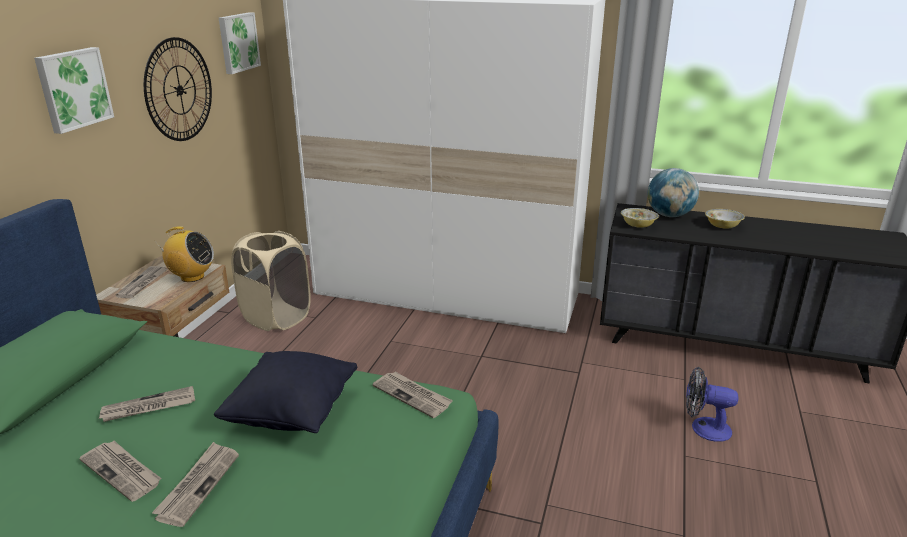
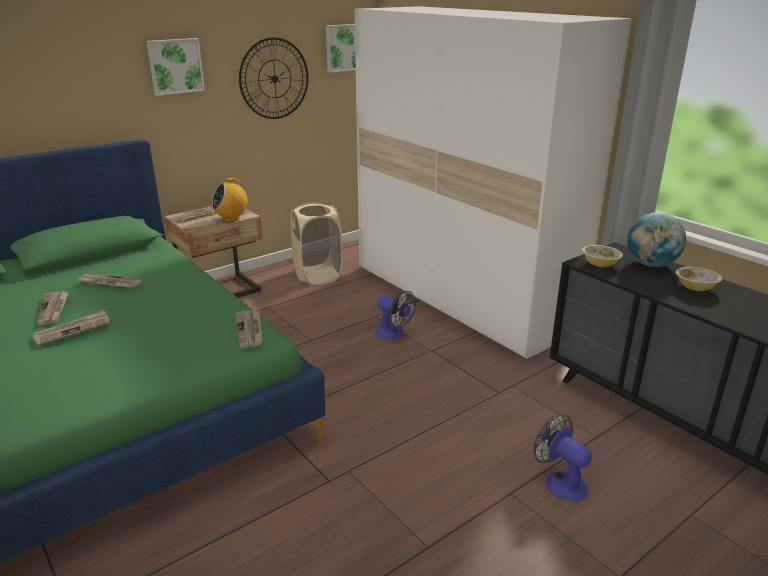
camera: 35 degrees right, 0 degrees up
radio [154,226,214,282] -> radio turned 105 degrees clockwise [211,178,248,222]
black pillow [214,351,357,433] -> none
none -> fan [375,291,416,339]

